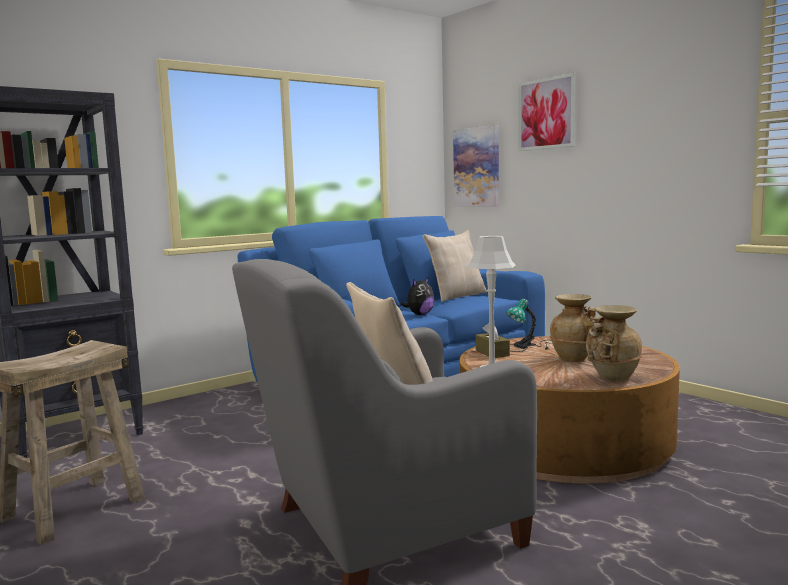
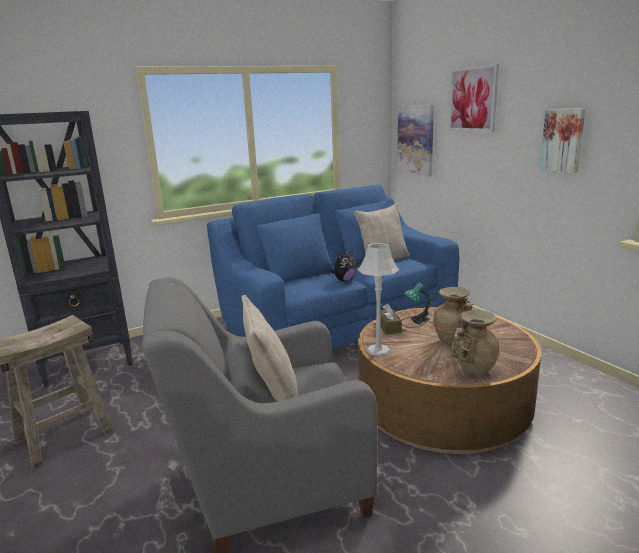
camera: 10 degrees right, 10 degrees up
none -> picture [540,108,585,173]

